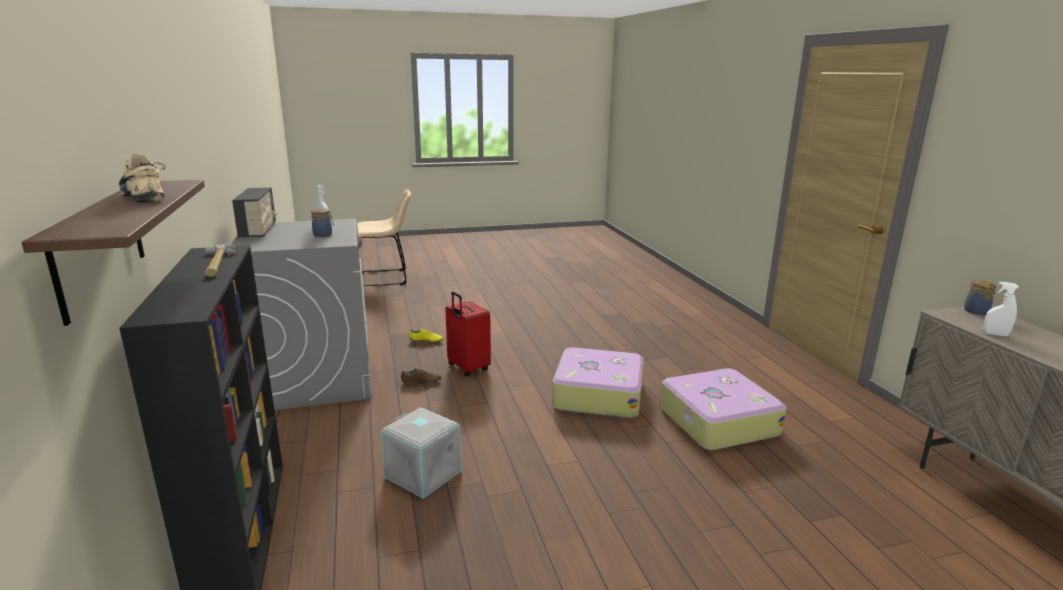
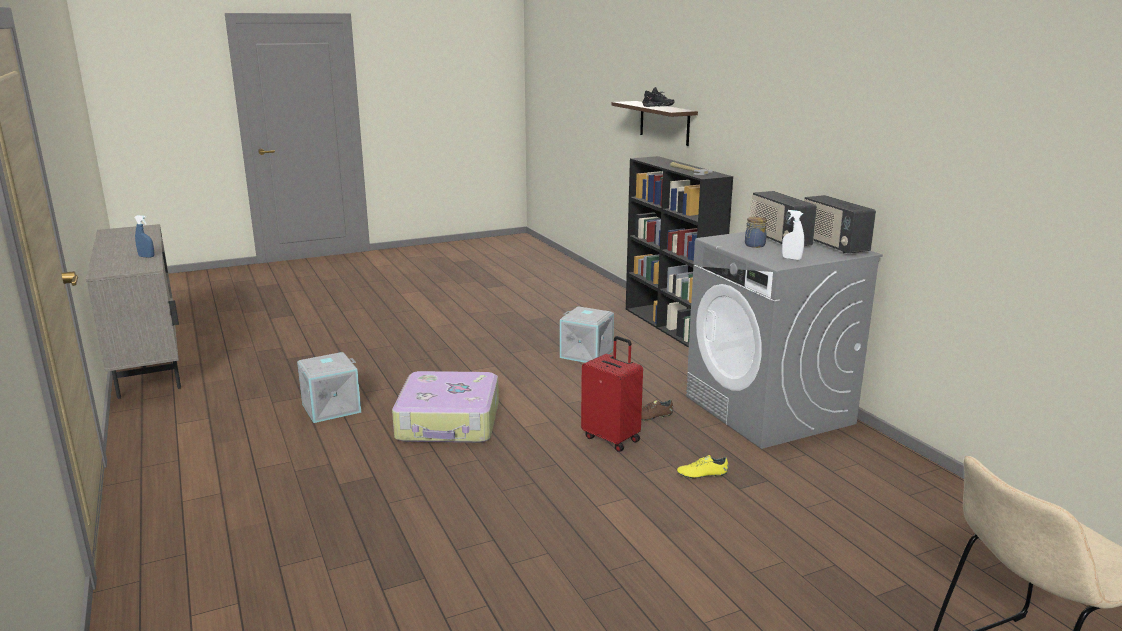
camera: 170 degrees right, 0 degrees up
beige shoe [119,154,166,203] -> black shoe [642,87,675,107]
suitcase [660,368,787,450] -> grey storage box [297,352,361,423]
jar [964,281,996,315] -> none
white spray bottle [983,282,1019,337] -> blue spray bottle [134,215,154,258]
none -> radio [750,191,817,246]

